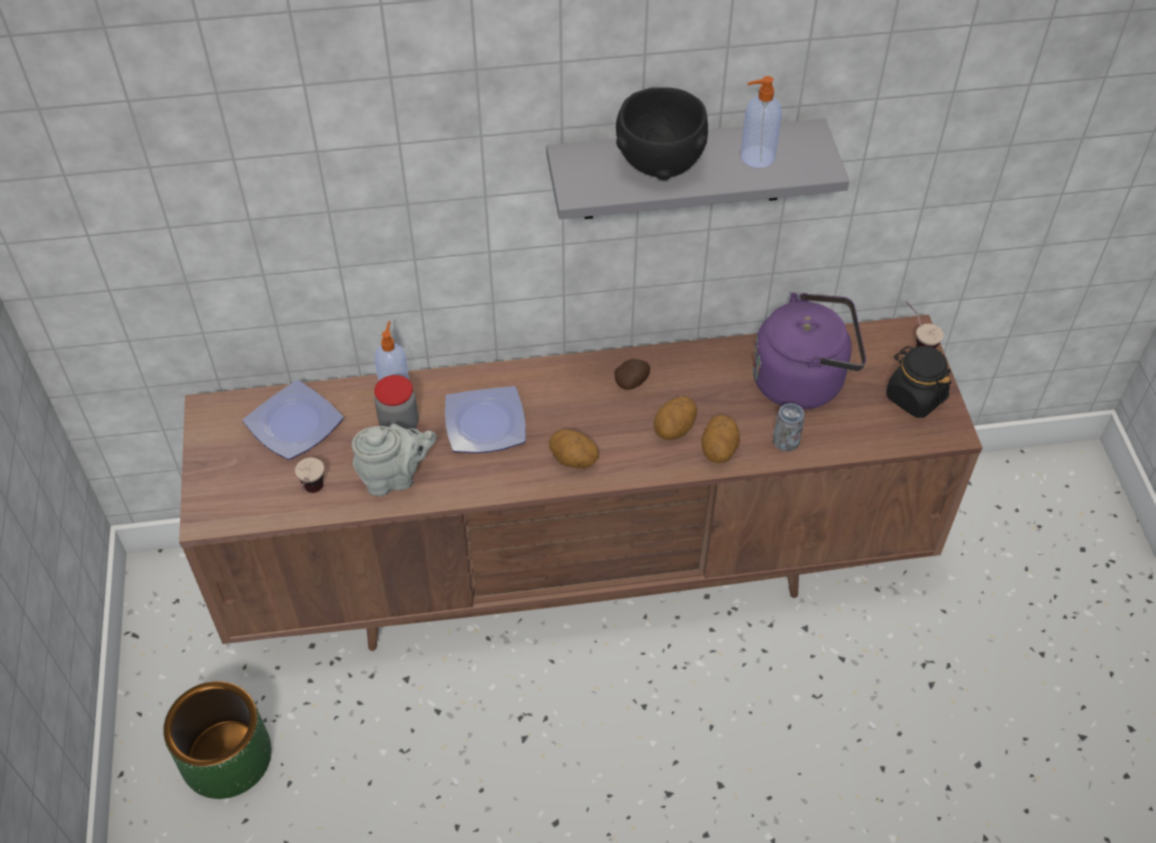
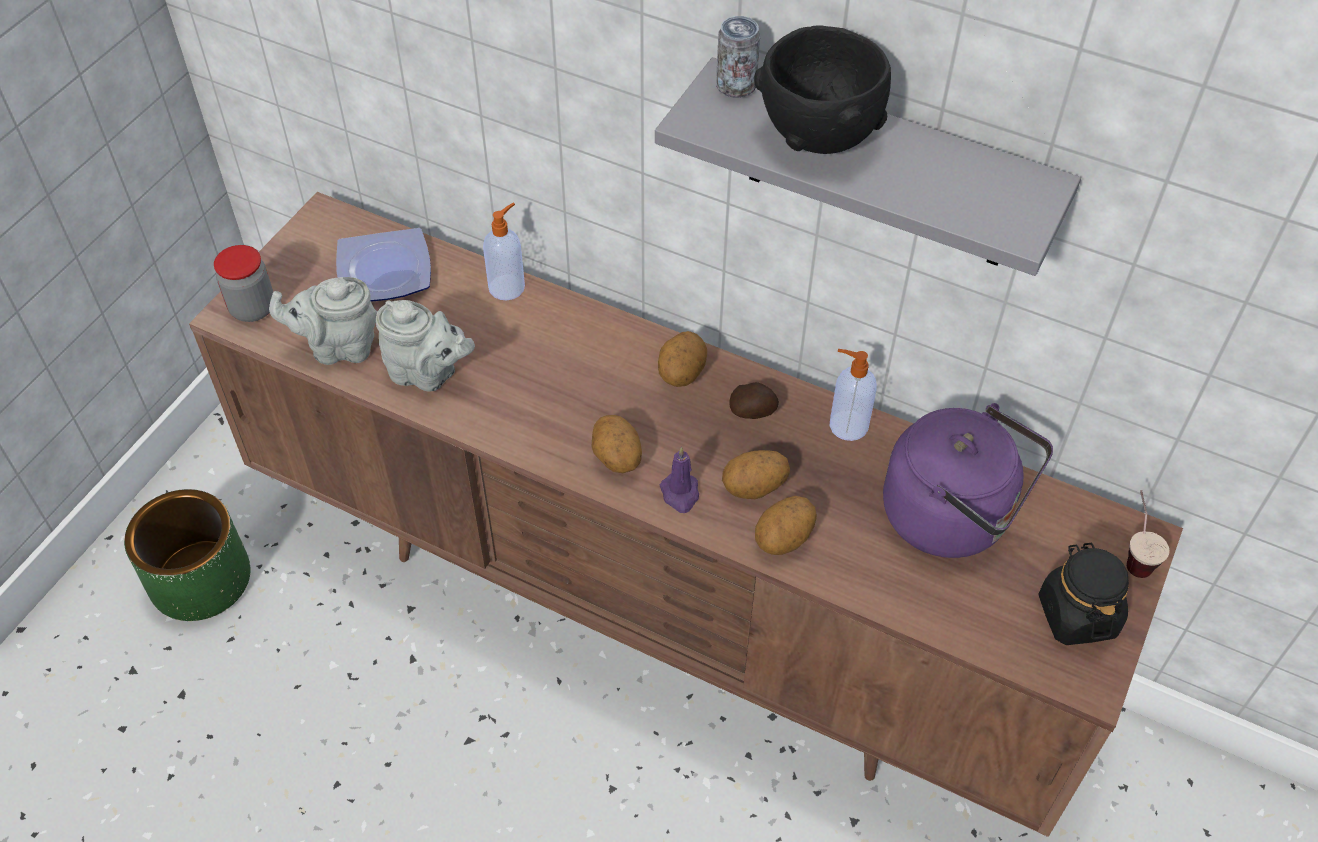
camera: 35 degrees right, 0 degrees up
cup [295,458,324,493] -> grey teapot [269,277,377,365]
jar [374,375,418,429] -> jar moved to [214,245,273,322]
plate [445,386,526,453] -> none
soap dispenser [741,76,782,168] -> soap dispenser moved to [830,349,877,441]
can [773,403,805,452] -> can moved to [716,16,760,98]
none -> potato [658,331,707,387]
none -> purple candle [660,447,699,513]

